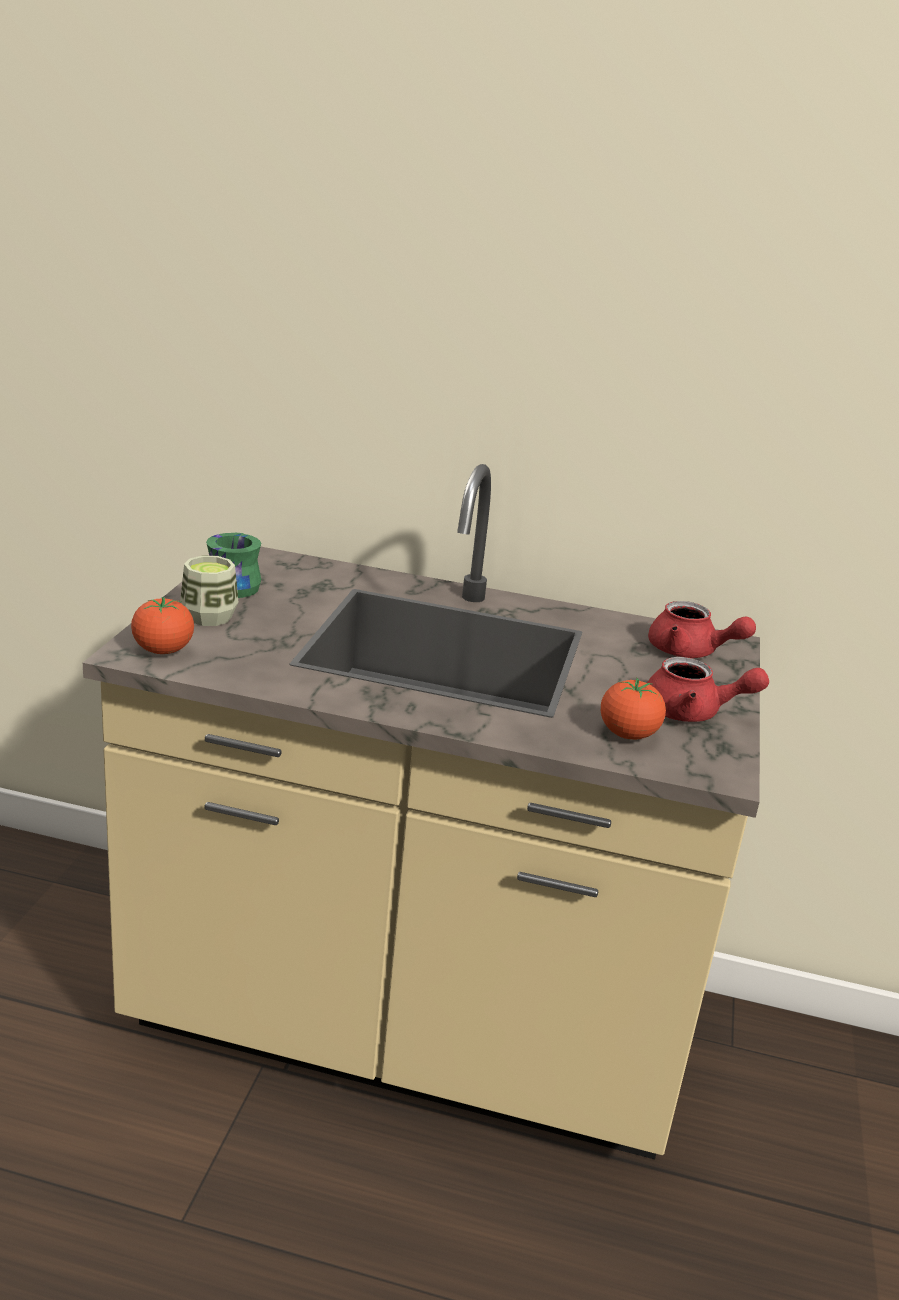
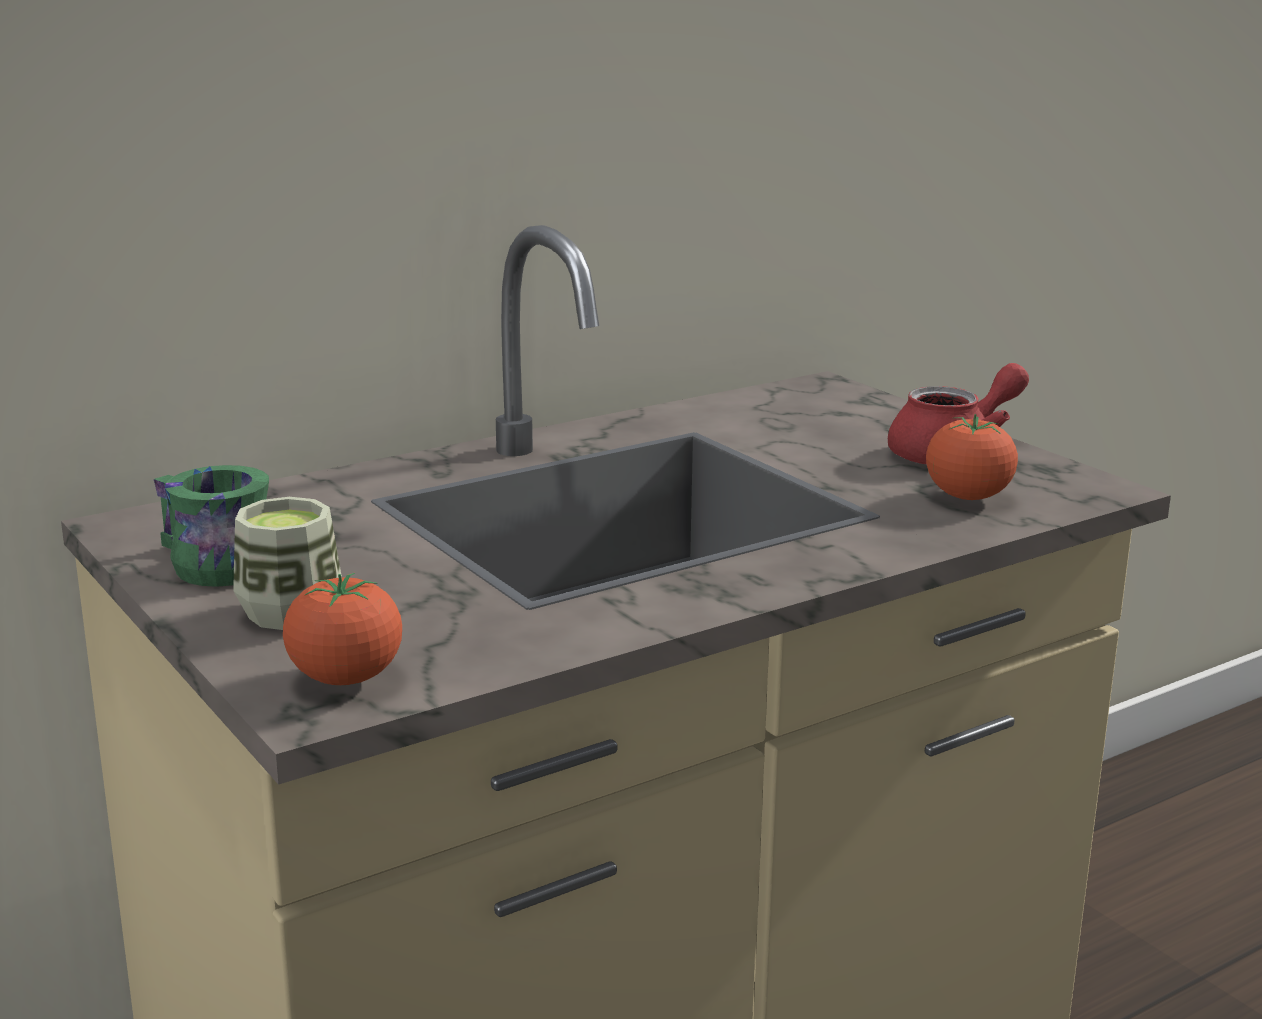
camera: 45 degrees left, 5 degrees down
red teapot [648,601,756,658] -> none

